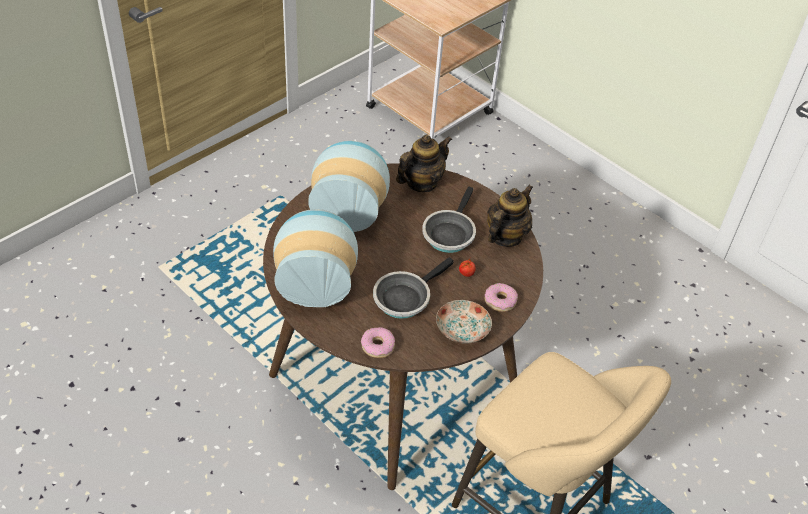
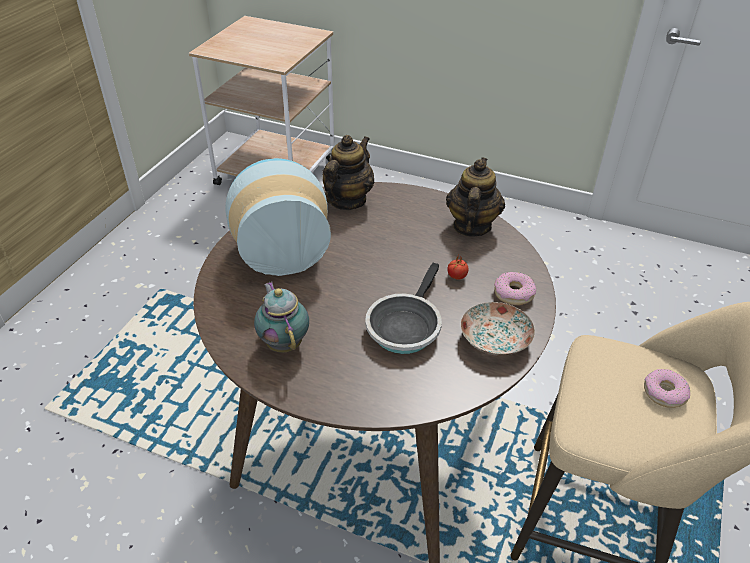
camera: 20 degrees left, 5 degrees down
vase [273,209,358,307] -> teapot [254,282,309,353]
donut [361,327,395,358] -> donut moved to [644,369,690,408]
frying pan [422,187,476,253] -> none

